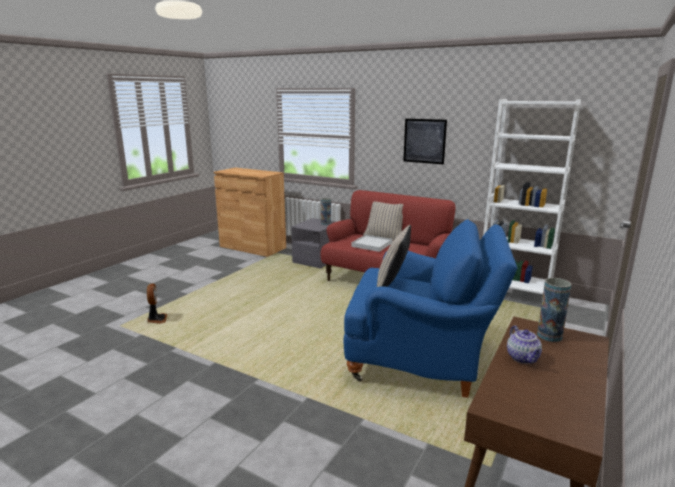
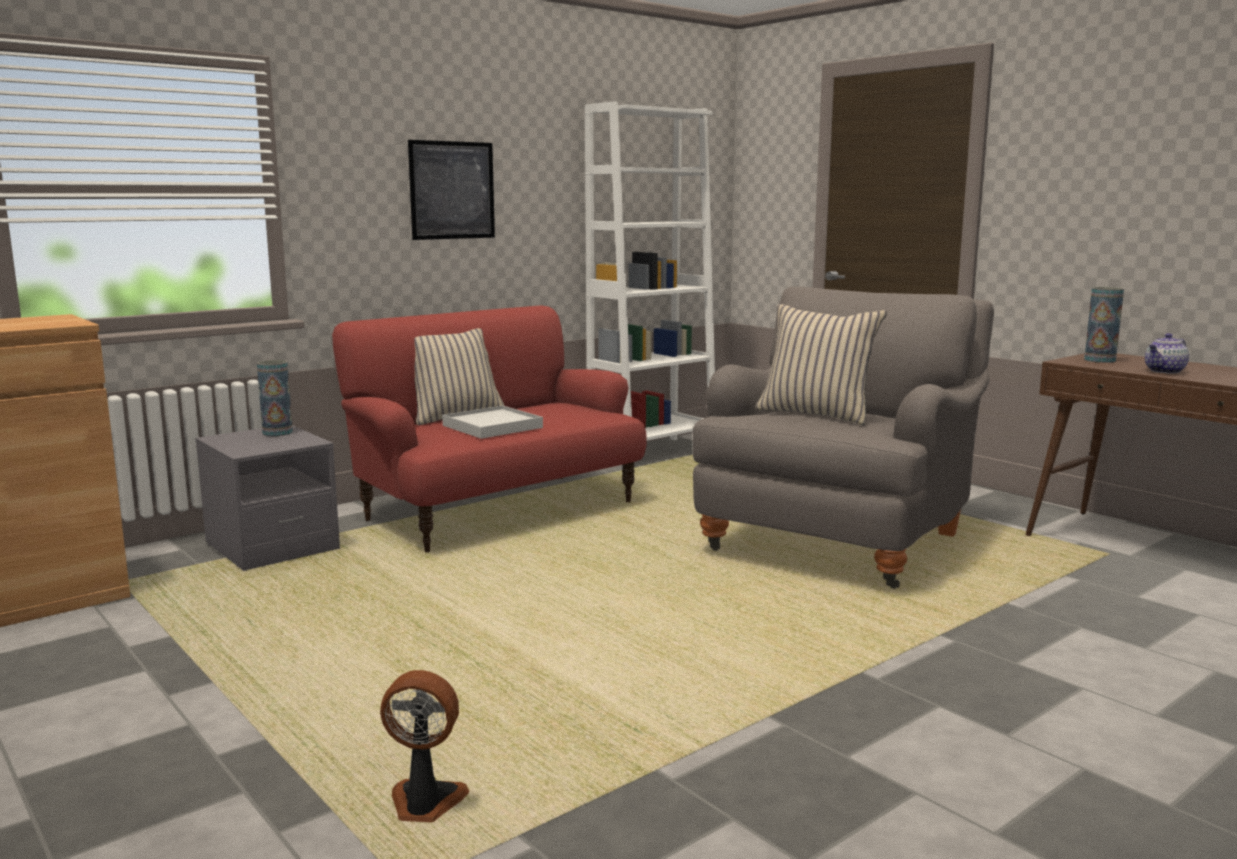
camera: 70 degrees left, 5 degrees down
blue armchair [343,219,517,398] -> grey armchair [693,287,994,589]
teapot [507,325,542,364] -> teapot turned 135 degrees clockwise [1145,333,1189,374]

